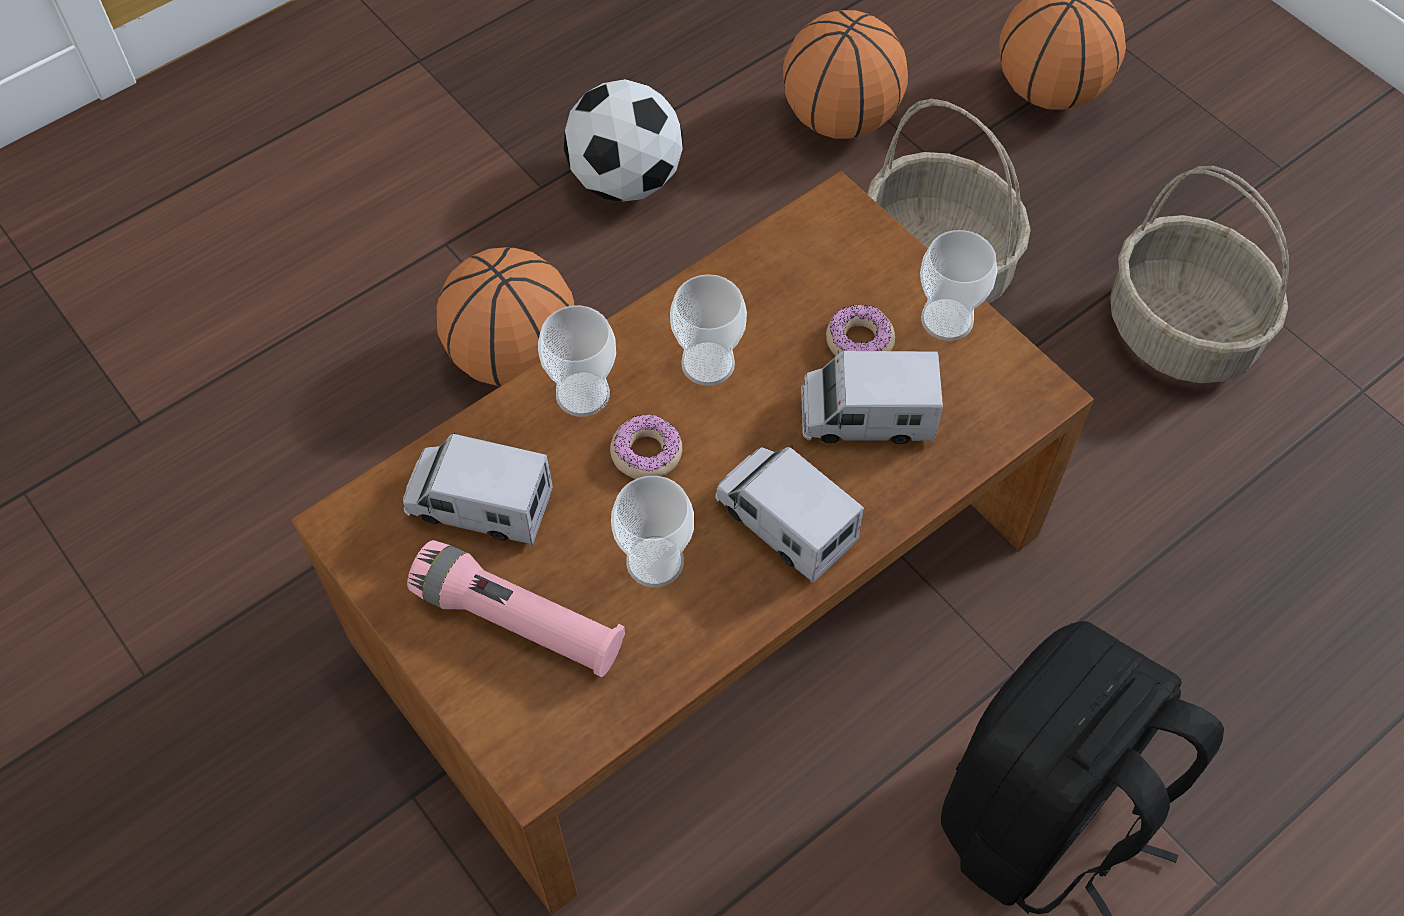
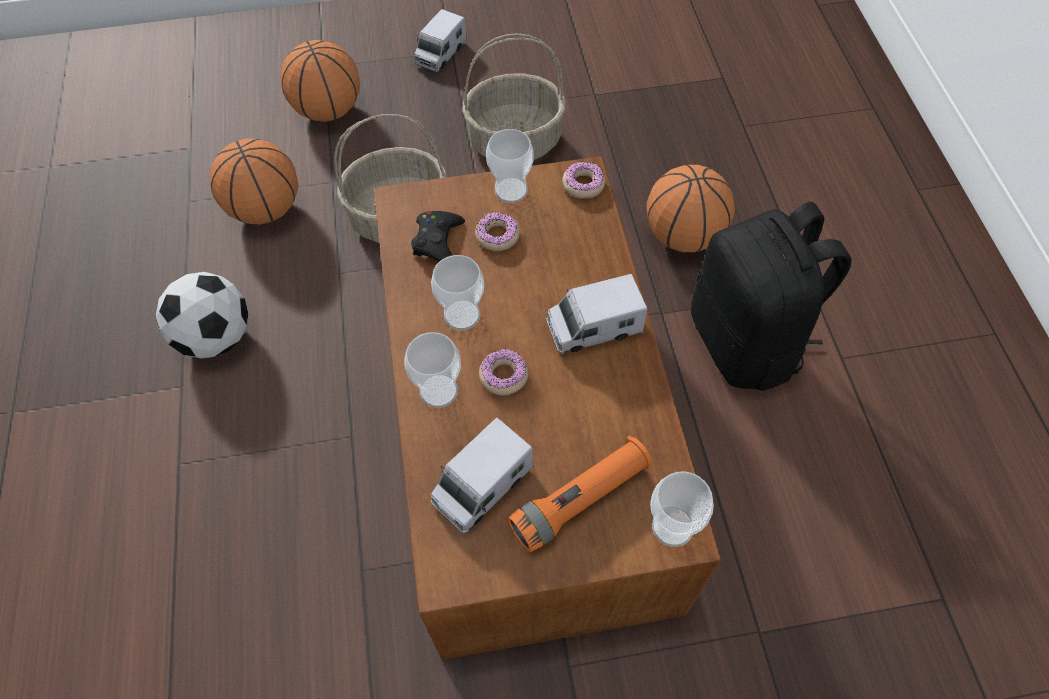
camera: 60 degrees left, 0 degrees up
pink flashlight [407,540,625,677] -> orange flashlight [507,435,652,553]
basketball [437,247,574,386] -> basketball moved to [646,165,735,252]
cup [611,476,694,587] -> cup moved to [650,472,714,547]
toy truck [801,350,943,444] -> toy truck moved to [414,9,467,72]
none -> black game controller [411,211,465,262]
none -> donut [562,162,605,199]

